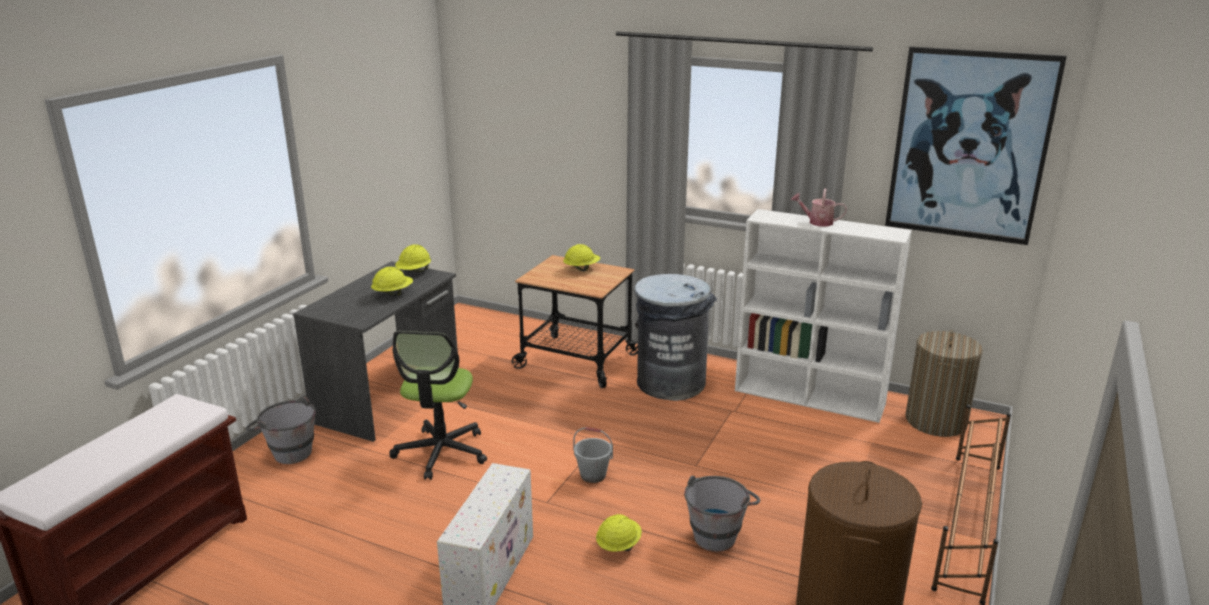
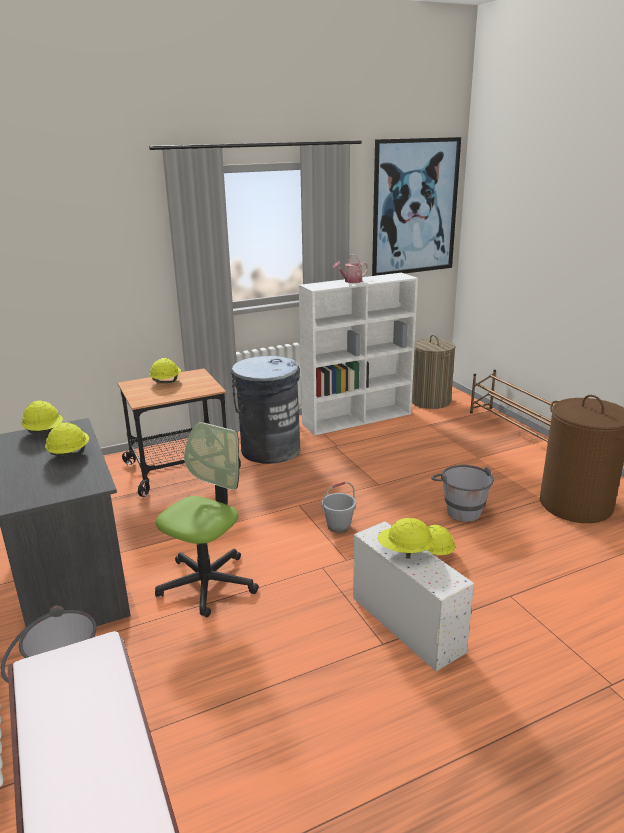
camera: 50 degrees left, 0 degrees up
office chair [389,331,487,480] -> office chair turned 105 degrees counterclockwise [155,422,259,618]
none -> yellow hard hat [378,518,434,559]

